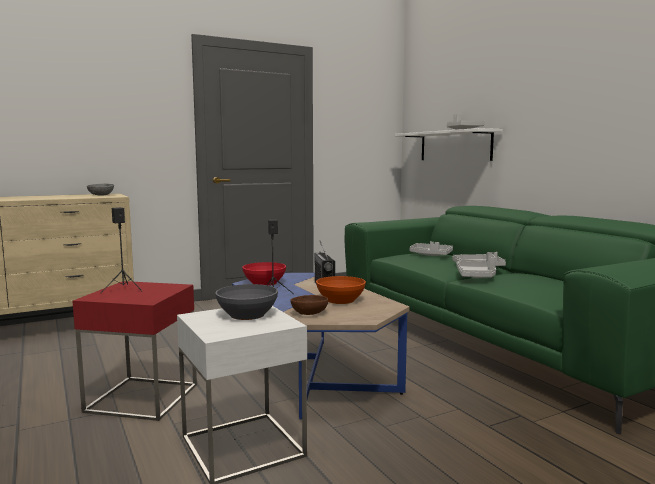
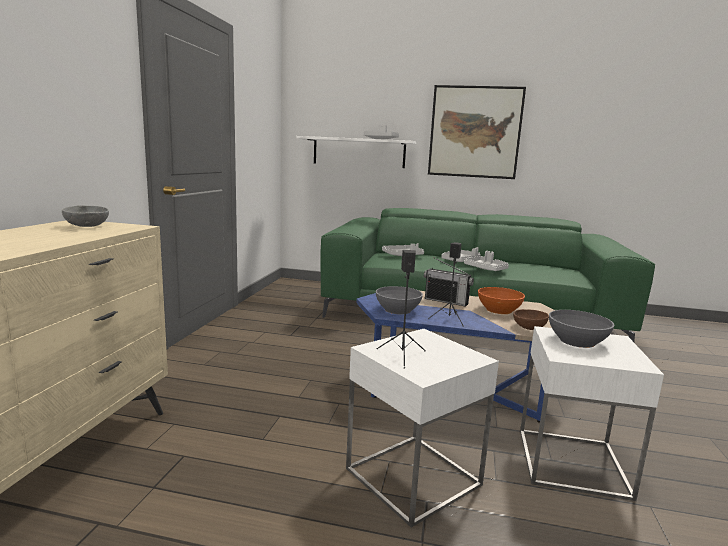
camera: 50 degrees left, 5 degrees up
red side table [73,281,197,421] -> white side table [346,329,499,528]
red bowl [242,262,286,286] -> grey bowl [376,286,423,314]
none -> picture [428,85,526,179]

